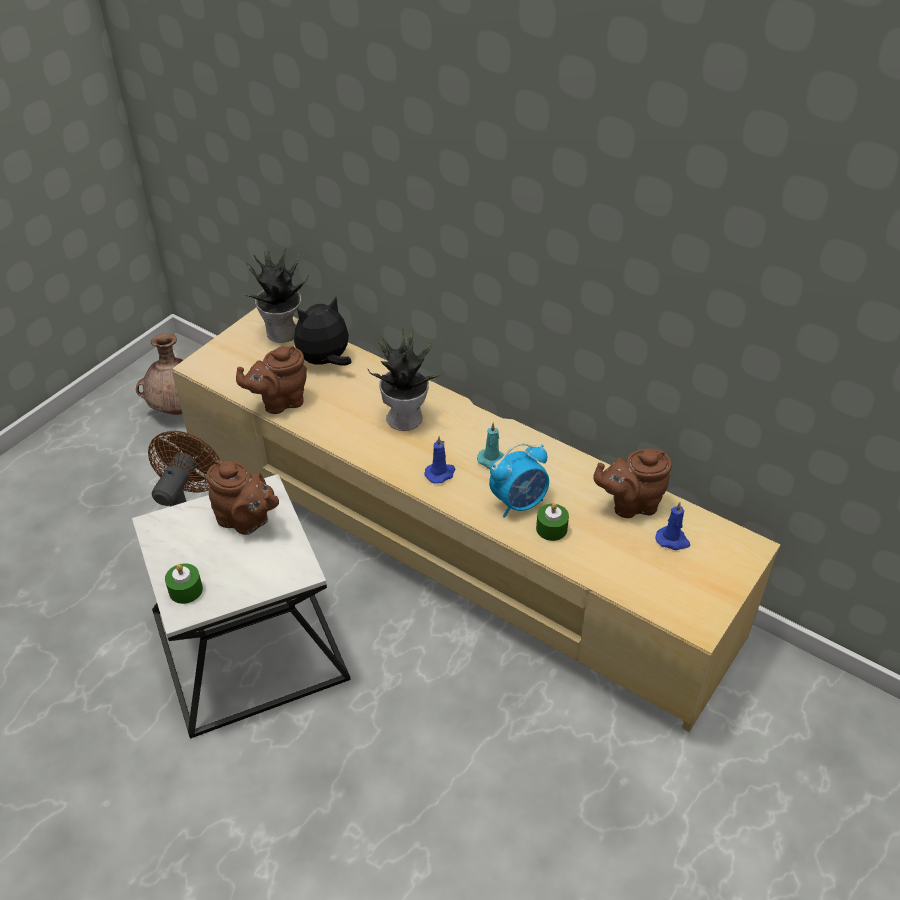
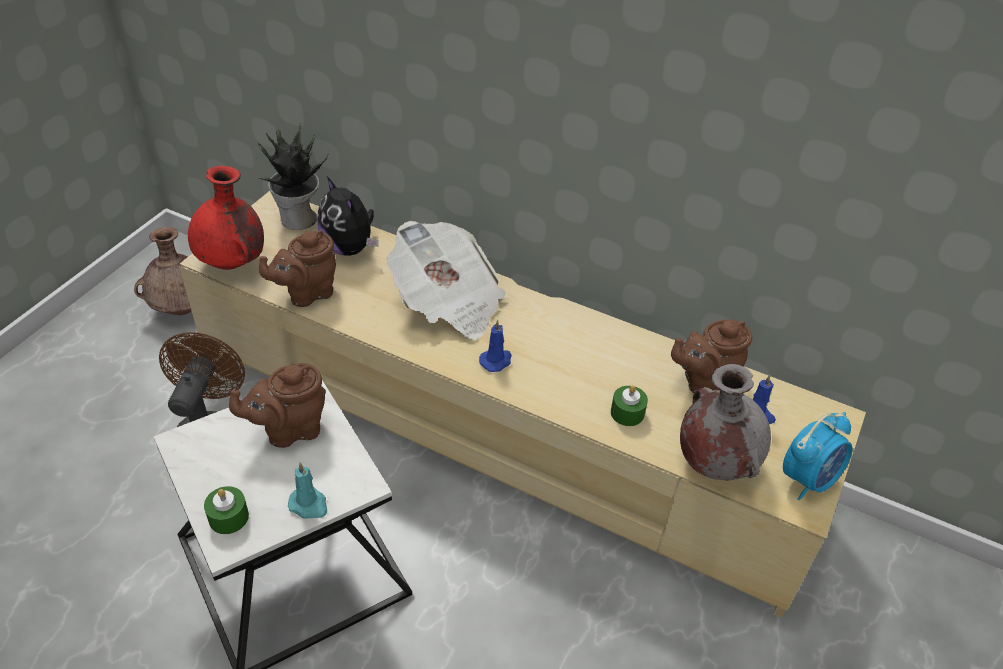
camera: 10 degrees left, 0 degrees up
brown teapot [206,460,279,535] -> brown teapot turned 135 degrees clockwise [229,363,326,448]
plush toy [294,297,352,366] -> plush toy turned 90 degrees counterclockwise [317,176,378,256]
potted plant [367,328,442,431] -> newspaper [387,221,506,340]
turquoise candle [477,422,504,469] -> turquoise candle moved to [288,462,327,519]
alarm clock [489,443,549,518] -> alarm clock moved to [783,412,853,501]
none -> red vase [188,166,264,270]
none -> grey vase [680,364,771,481]

